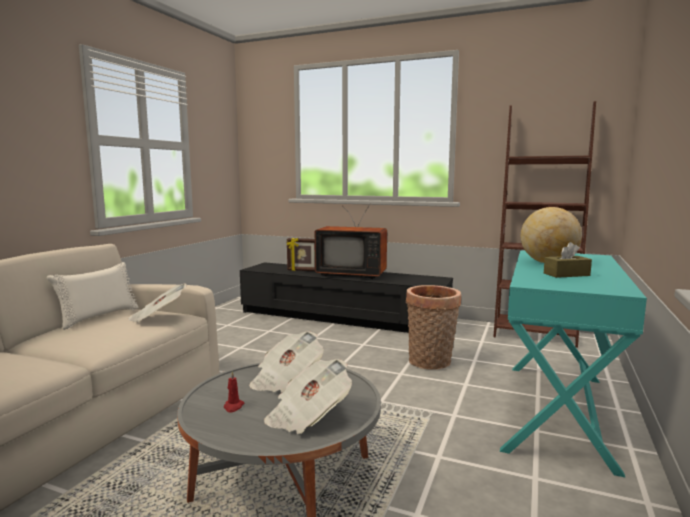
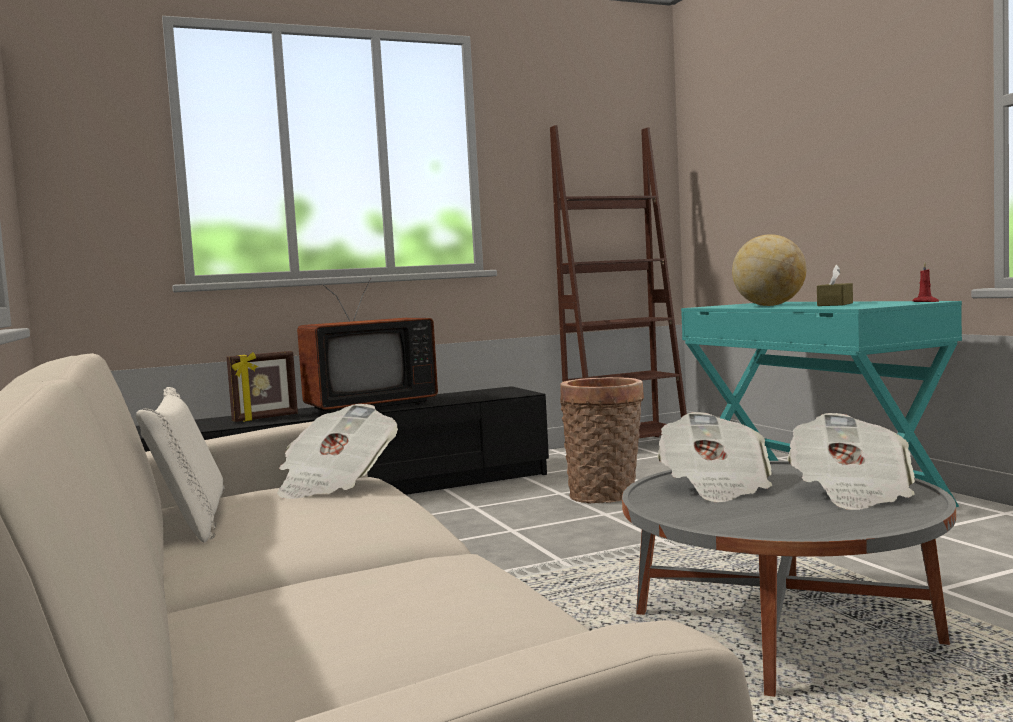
camera: 45 degrees left, 5 degrees down
red candle [224,371,244,412] -> red candle moved to [913,262,939,302]

